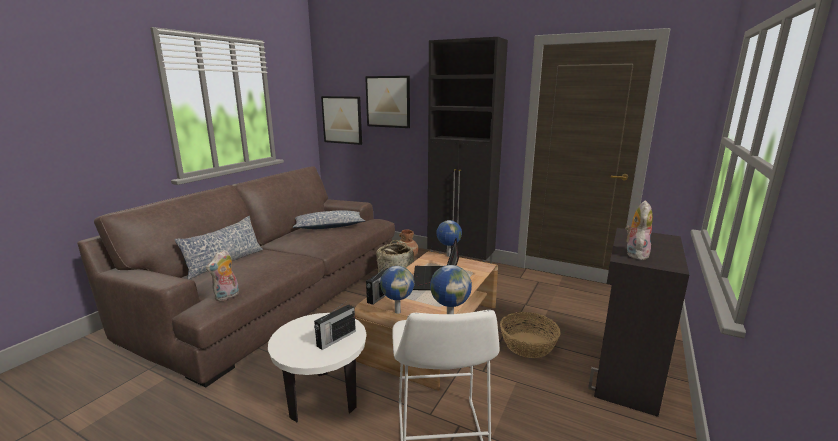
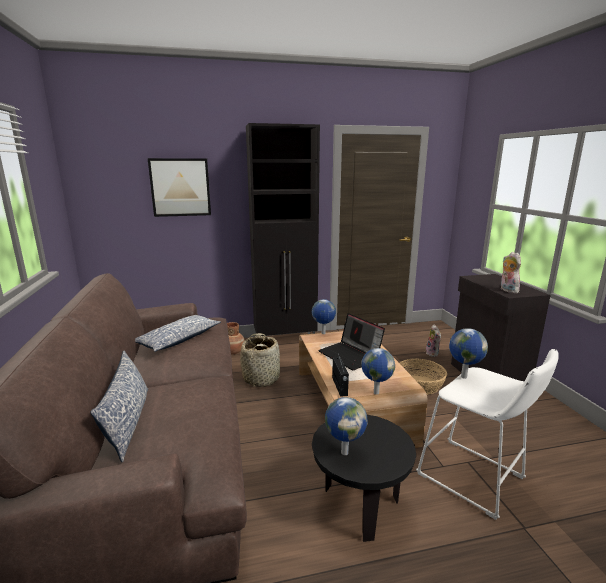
camera: 40 degrees left, 0 degrees up
plush toy [206,250,239,301] -> plush toy moved to [426,324,441,357]
white side table [268,313,367,422] -> black side table [312,415,416,542]
radio [314,303,356,350] -> none
picture [321,96,362,145] -> none
none -> globe [325,397,368,455]

